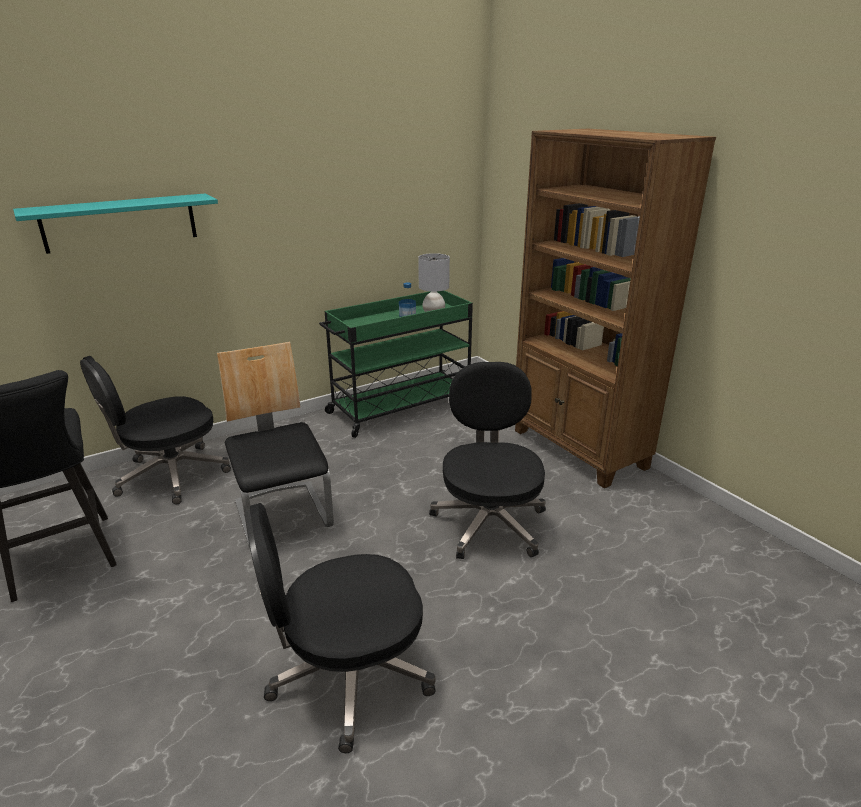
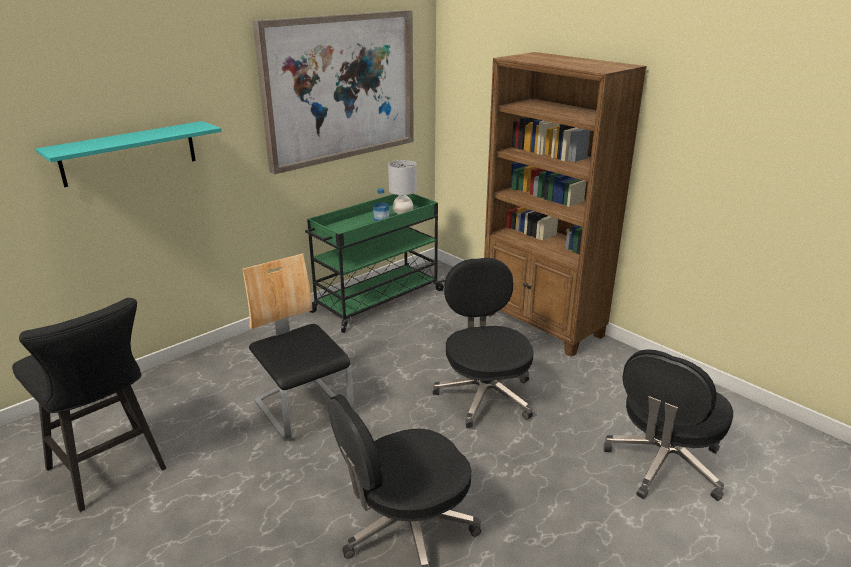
camera: 10 degrees left, 0 degrees up
black office chair [80,356,231,505] -> black office chair moved to [603,349,733,501]
none -> picture [253,10,414,174]

